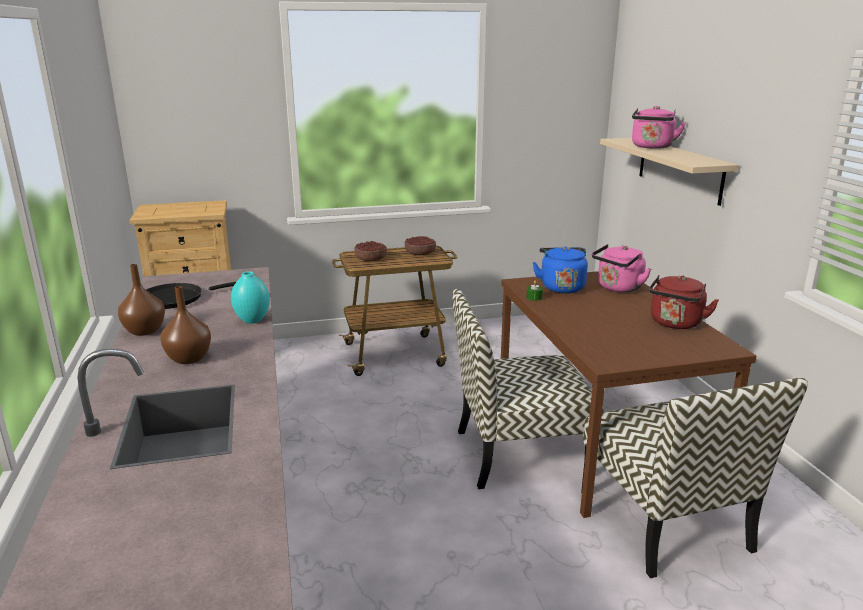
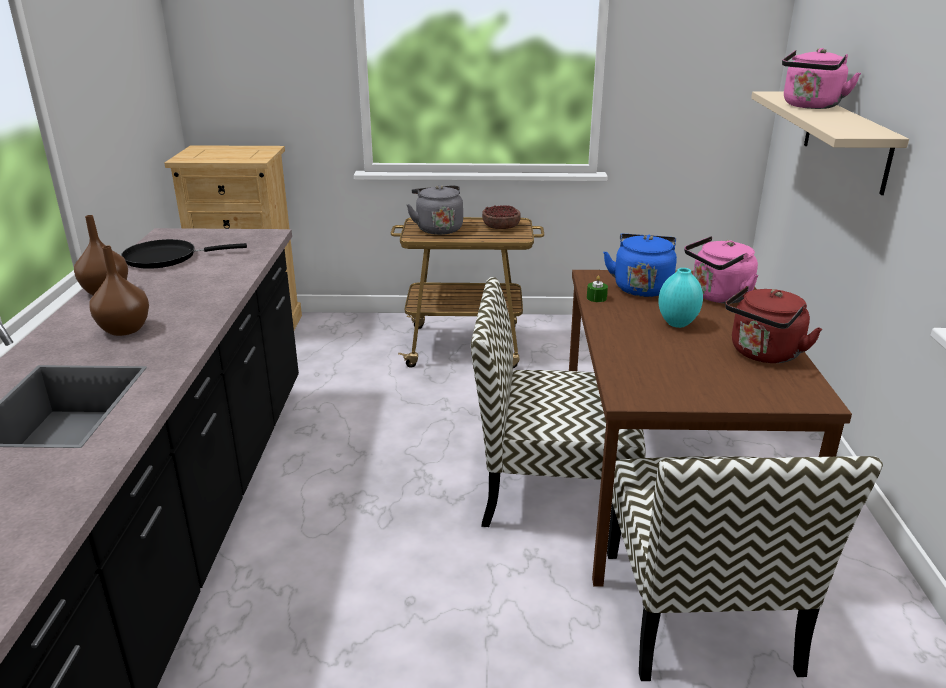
camera: 15 degrees right, 5 degrees up
turquoise vase [231,271,270,324] -> turquoise vase moved to [658,268,703,328]
bowl [354,241,387,261] -> grey kettle [407,185,463,235]

